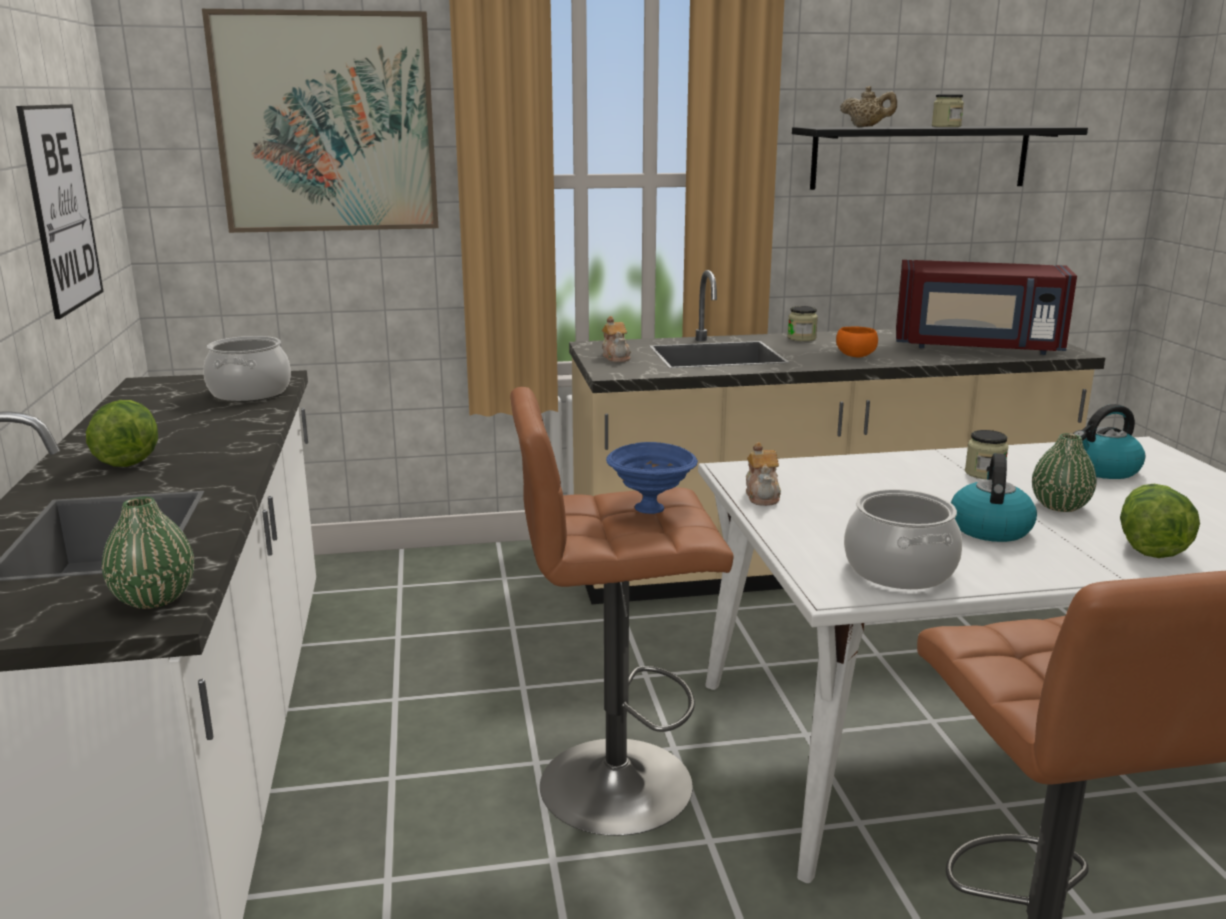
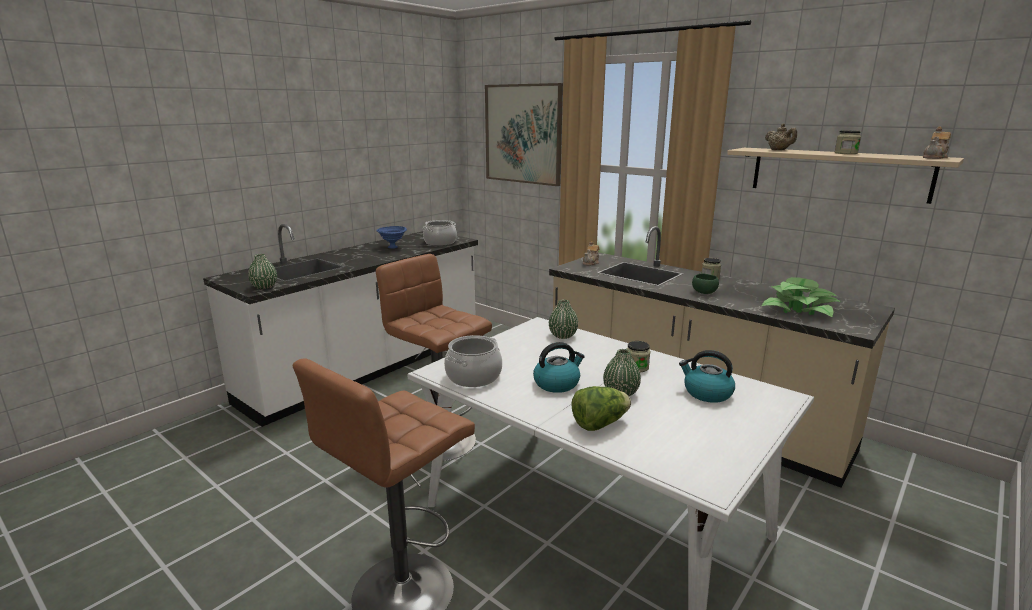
camera: 50 degrees right, 0 degrees up
picture [16,104,103,319] -> none
lettuce [86,400,158,467] -> none
blue bowl [606,442,698,514] -> blue bowl moved to [376,226,407,249]
teapot [746,442,781,506] -> teapot moved to [923,126,951,159]
black shelf [792,126,1088,190] -> beige shelf [727,148,964,204]
orange bowl [836,326,878,357] -> green bowl [692,274,719,294]
red microwave [896,260,1077,355] -> potted plant [762,277,841,317]
none -> green vase [549,300,578,339]

